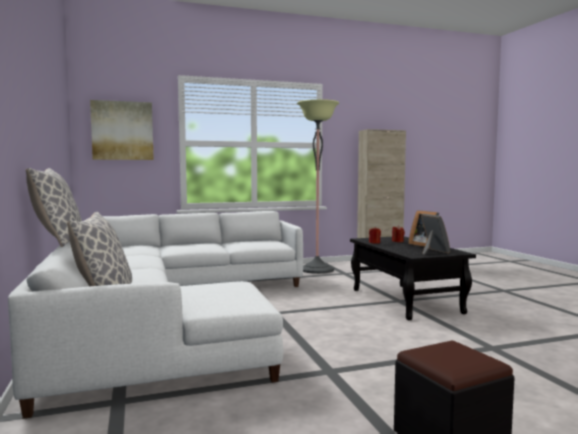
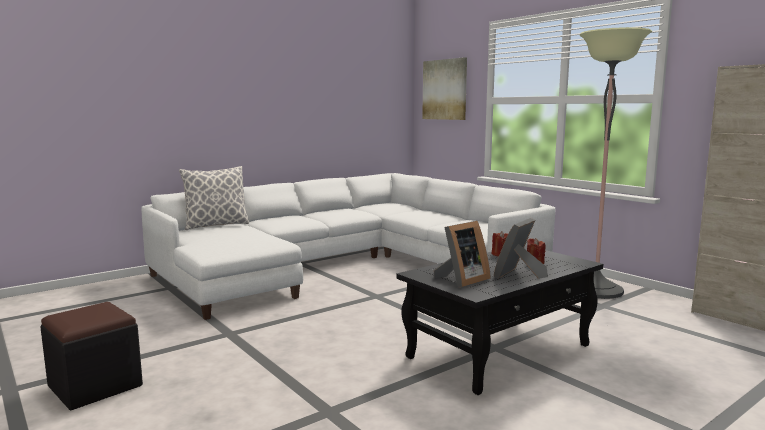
camera: 70 degrees right, 5 degrees up
pillow [25,168,82,247] -> none

